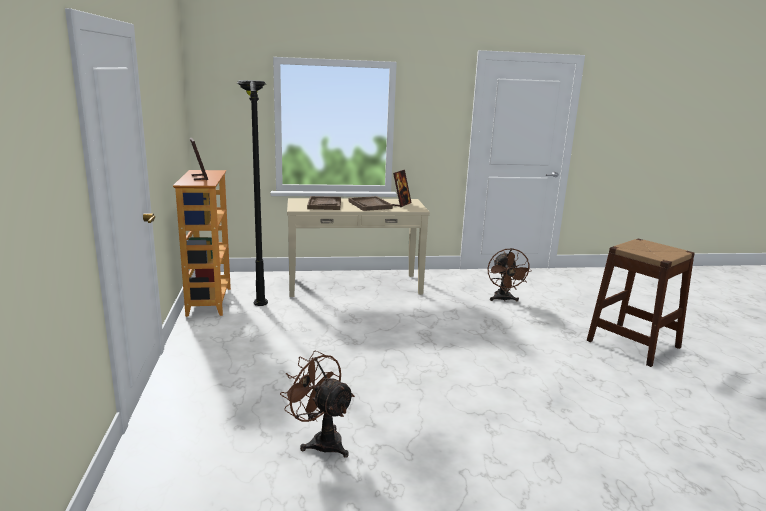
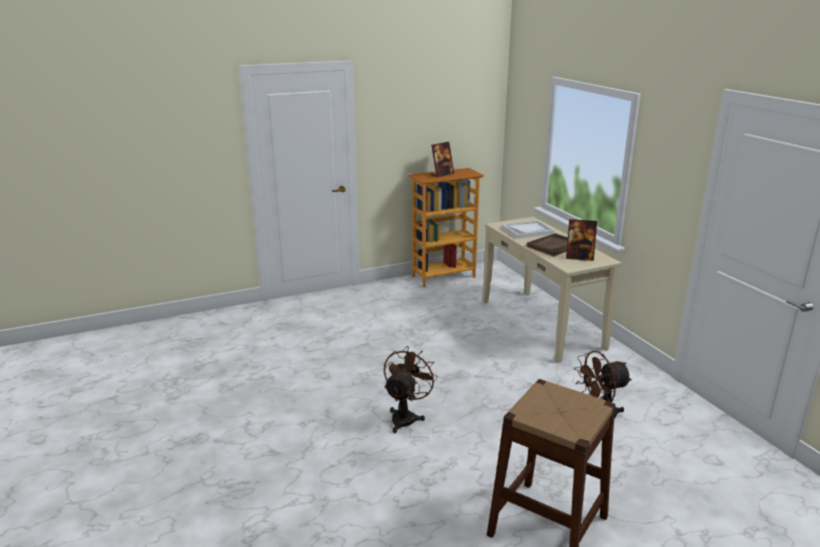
camera: 75 degrees right, 5 degrees up
black floor lamp [237,80,268,306] -> none
brown fan [280,350,355,458] -> brown fan moved to [384,346,438,433]
brown tray [307,196,341,210] -> white tray [502,220,554,239]

